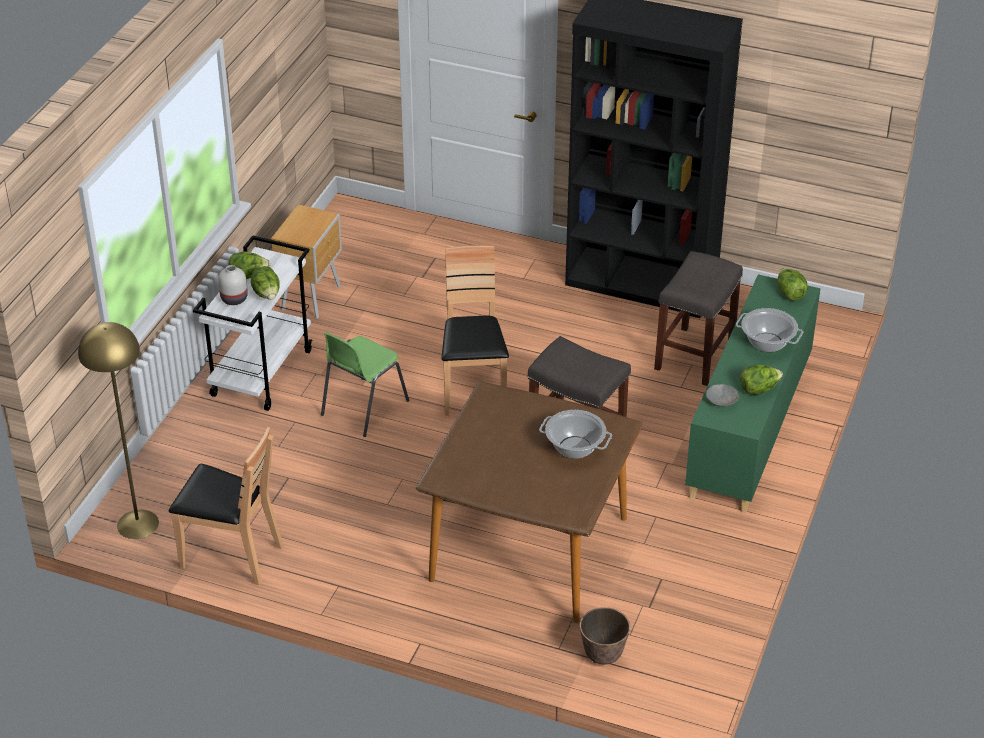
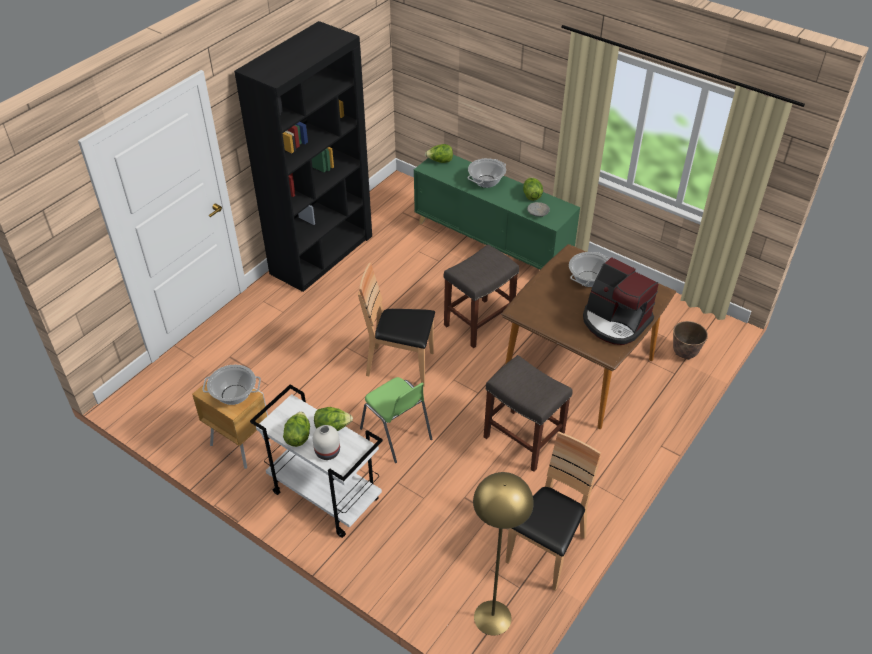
camera: 75 degrees left, 5 degrees up
grey stool [654,251,743,386] -> grey stool moved to [484,355,573,472]
none -> cooking pot [202,365,261,405]
none -> coffee machine [583,257,658,345]

